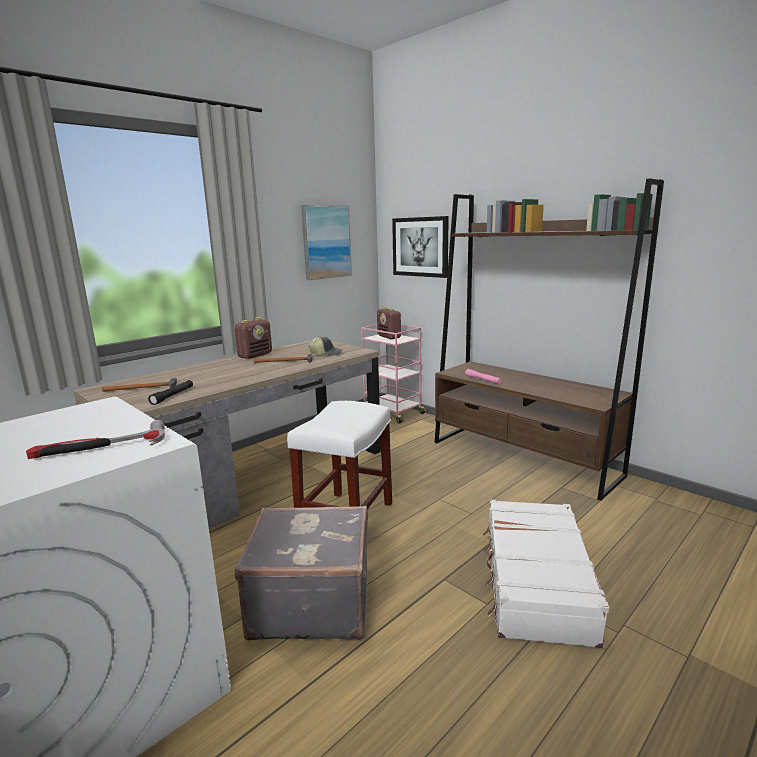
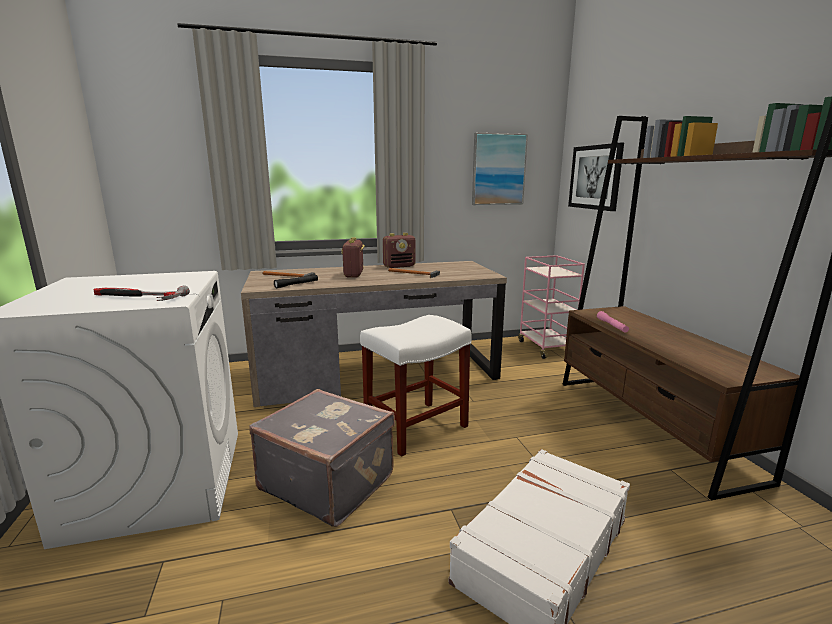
camera: 30 degrees right, 0 degrees up
cap [308,336,343,356] -> none
radio [377,307,402,339] -> radio moved to [342,237,365,278]

